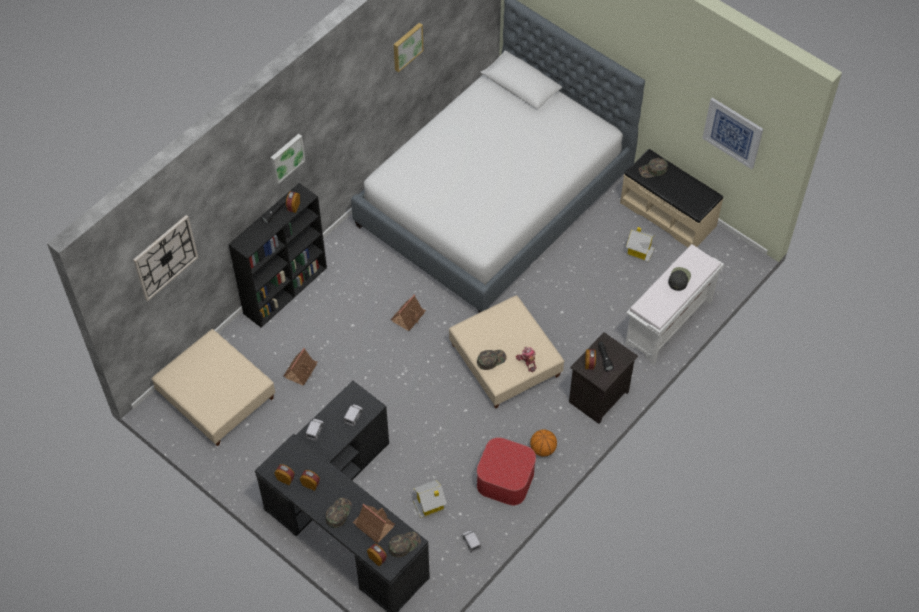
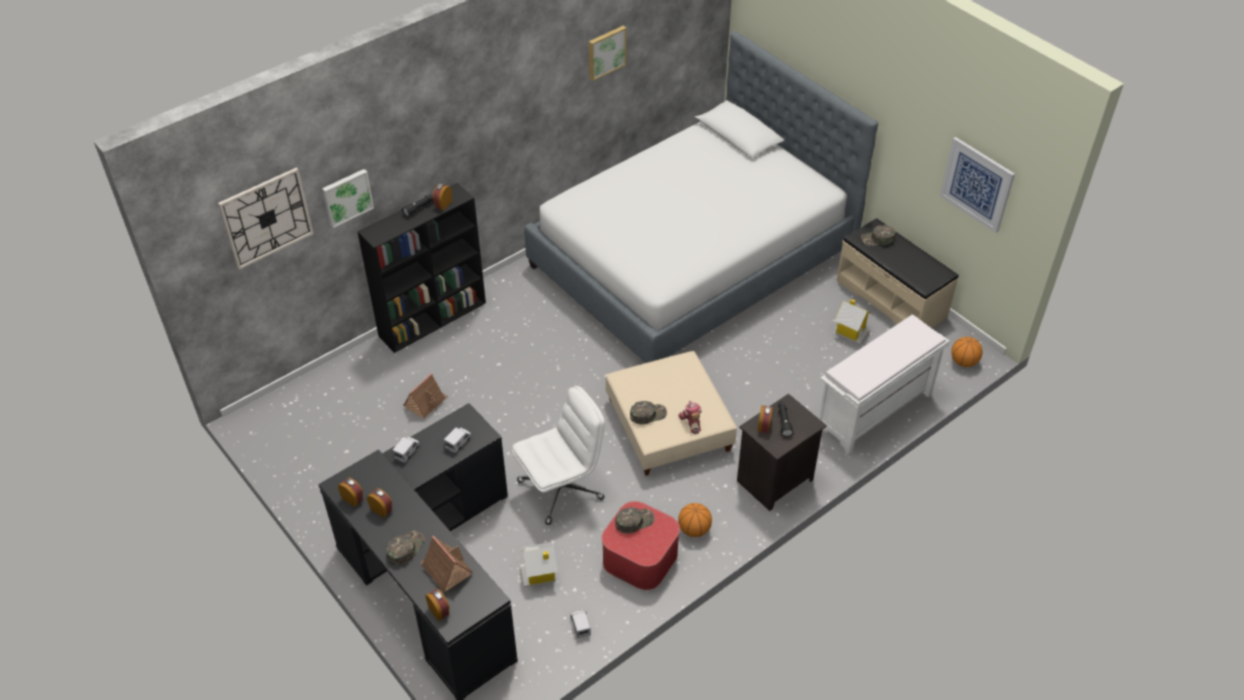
camera: 10 degrees right, 10 degrees down
beige ottoman [151,329,275,446] -> none
picture [271,134,305,184] -> picture moved to [322,169,374,228]
green cap [388,532,421,557] -> green cap moved to [615,507,655,533]
toy house [391,295,426,331] -> none
black cap [668,267,691,291] -> none
none -> white office chair [512,386,605,525]
none -> basketball [951,337,982,367]

